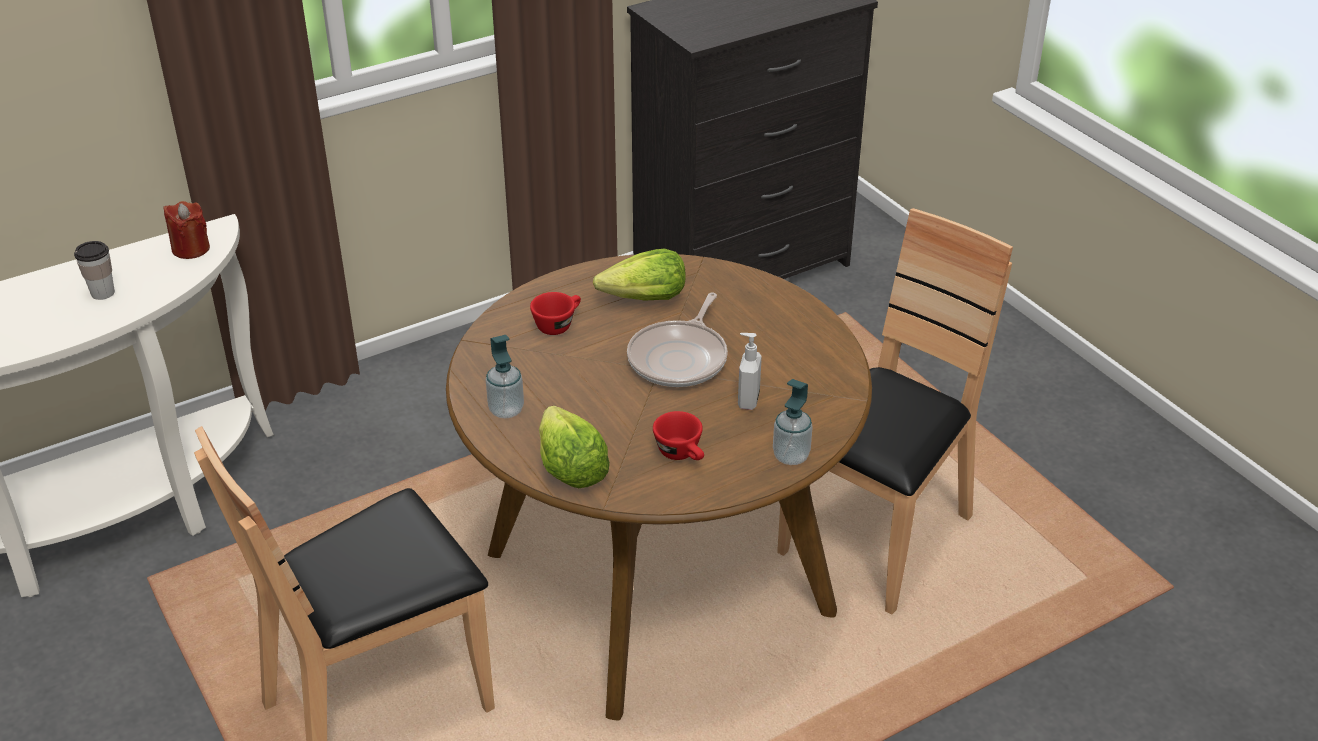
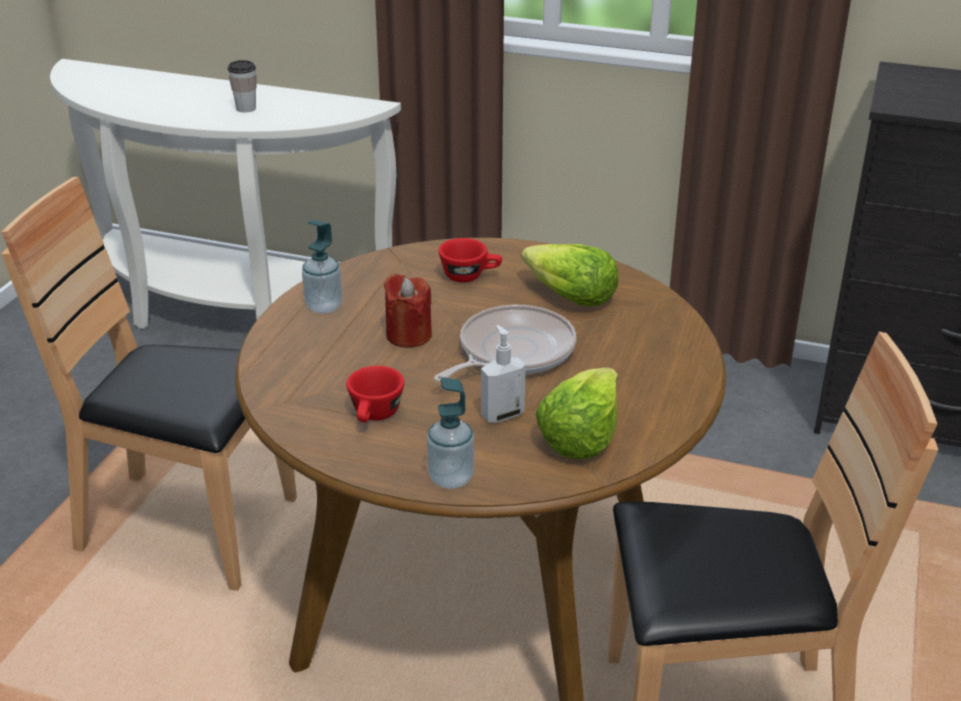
camera: 50 degrees right, 5 degrees down
red candle [163,201,210,259] -> red candle moved to [384,274,432,348]
lettuce [539,406,610,488] -> lettuce moved to [535,368,618,459]
frying pan [627,292,728,387] -> frying pan turned 150 degrees clockwise [434,305,576,382]

